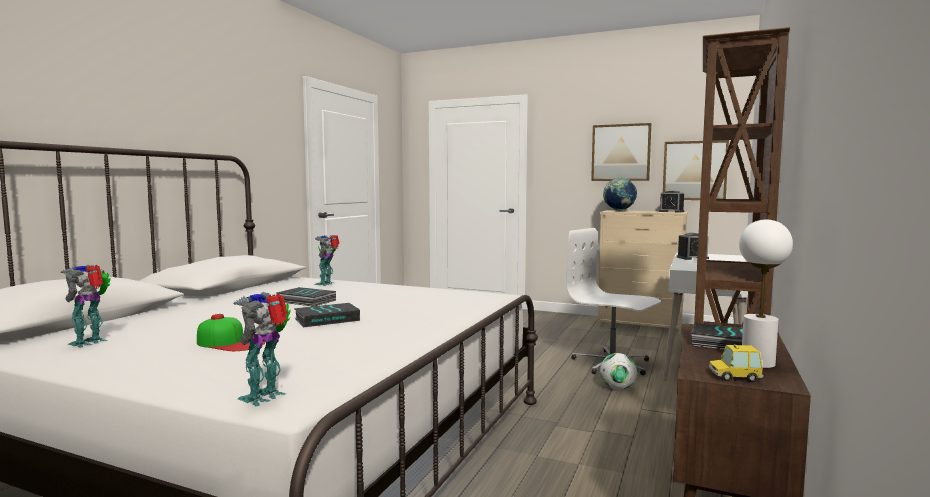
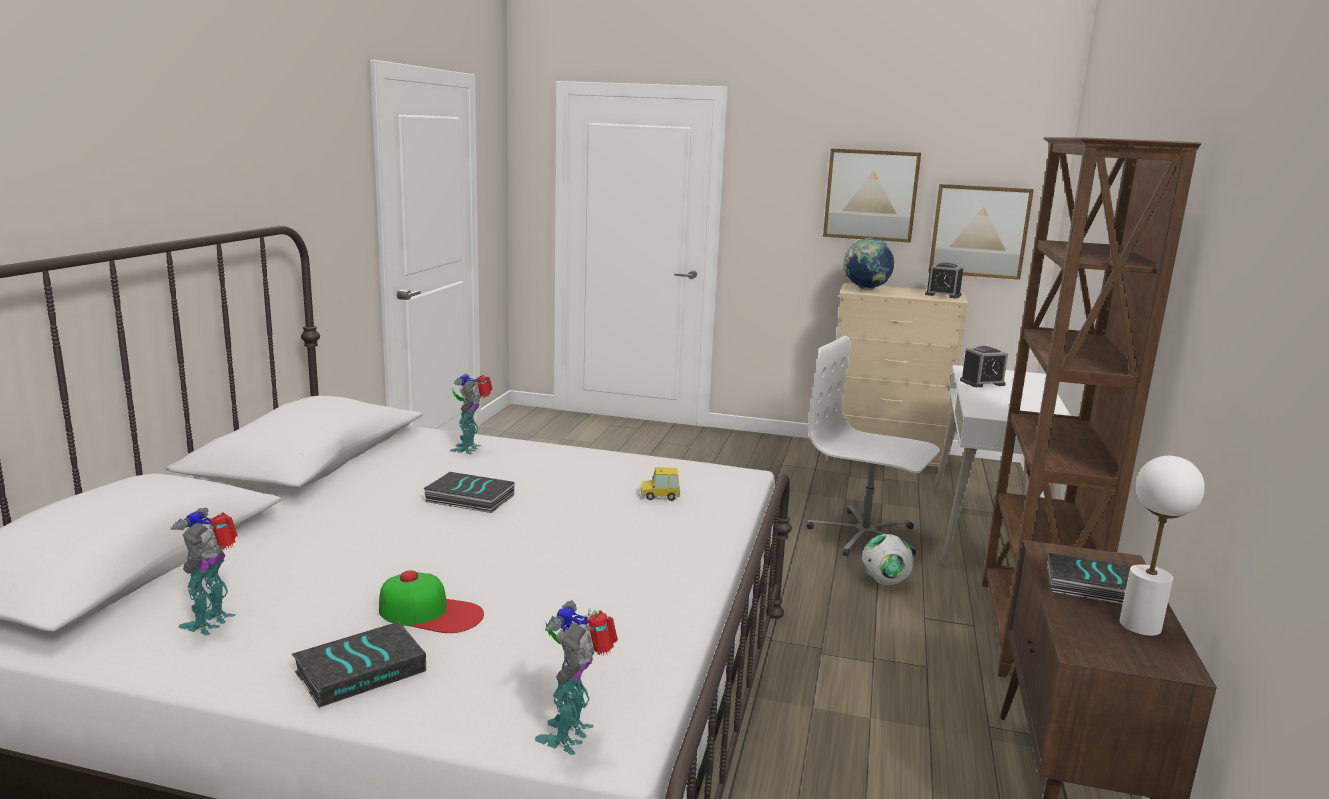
camera: 10 degrees left, 10 degrees up
book [294,303,360,327] -> book moved to [292,622,426,708]
toy car [709,345,763,382] -> toy car moved to [641,467,680,501]

